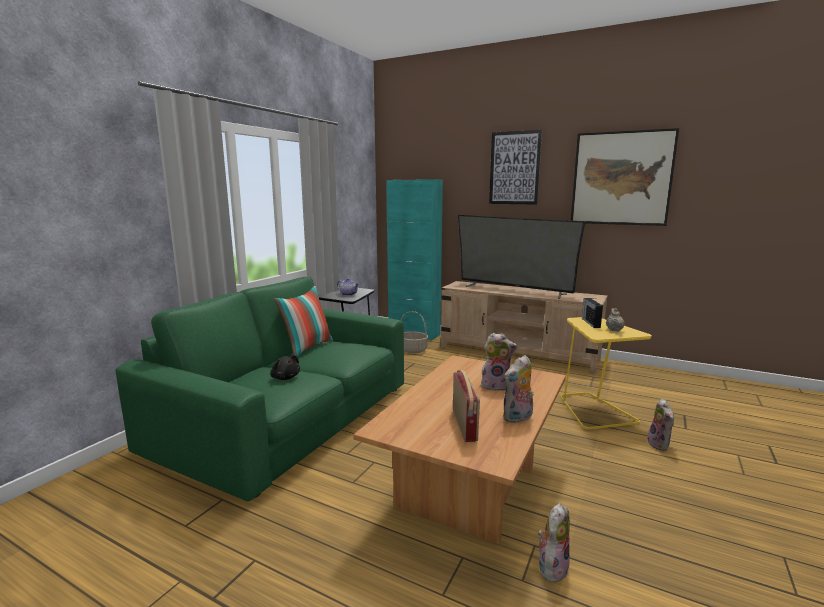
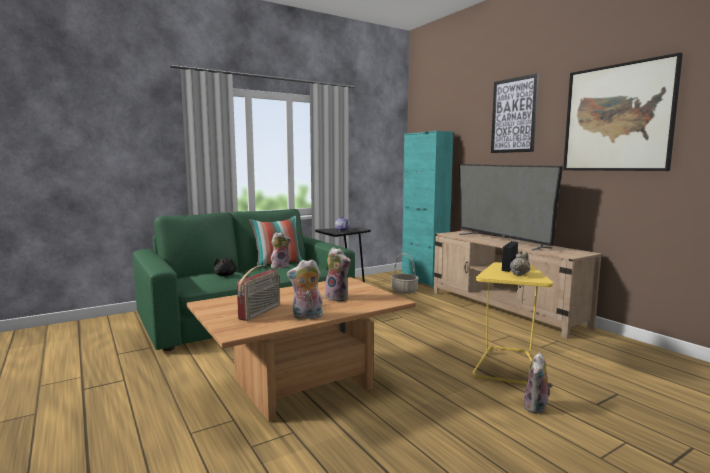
camera: 30 degrees right, 5 degrees down
plush toy [538,503,570,582] -> plush toy moved to [271,232,291,269]

